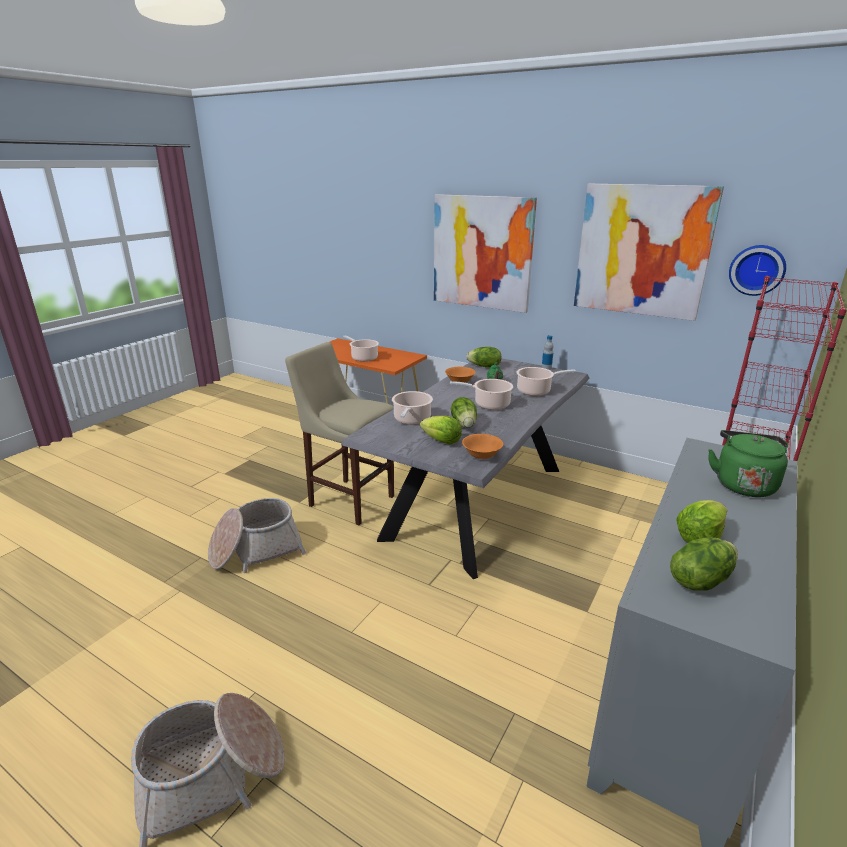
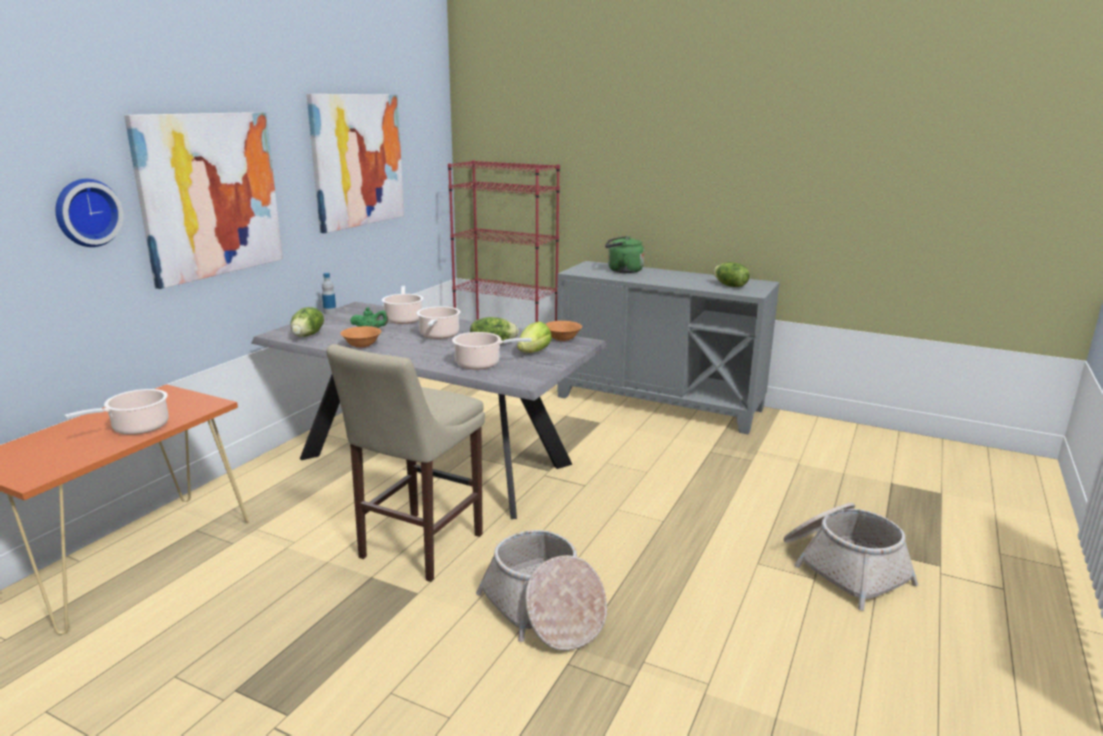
camera: 95 degrees left, 5 degrees down
lettuce [676,500,727,543] -> none
wall clock [729,245,786,296] -> wall clock moved to [55,179,123,247]

